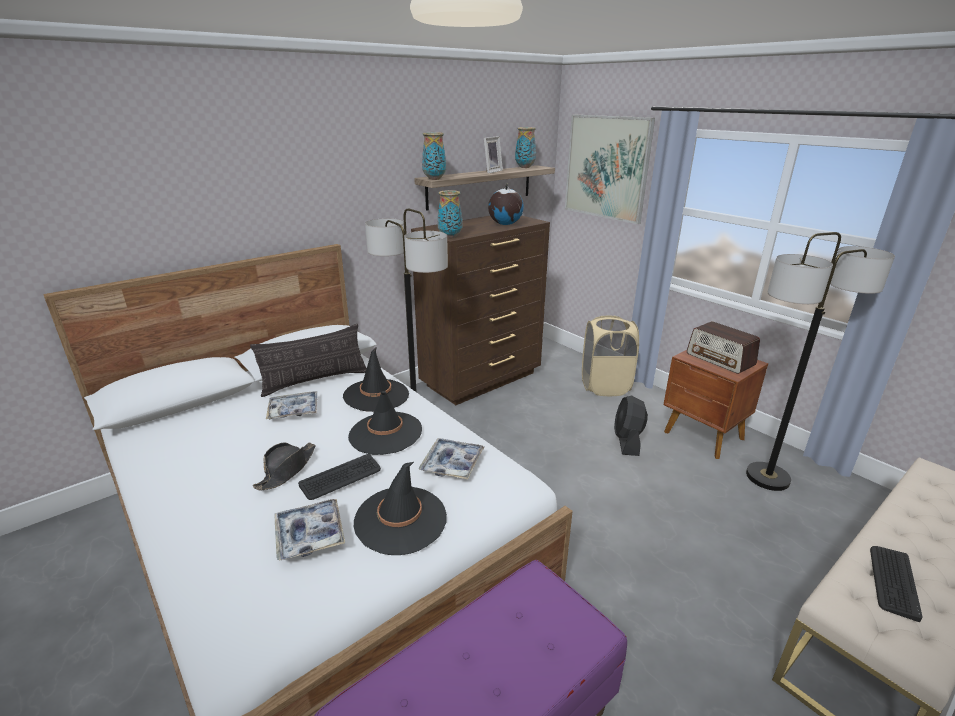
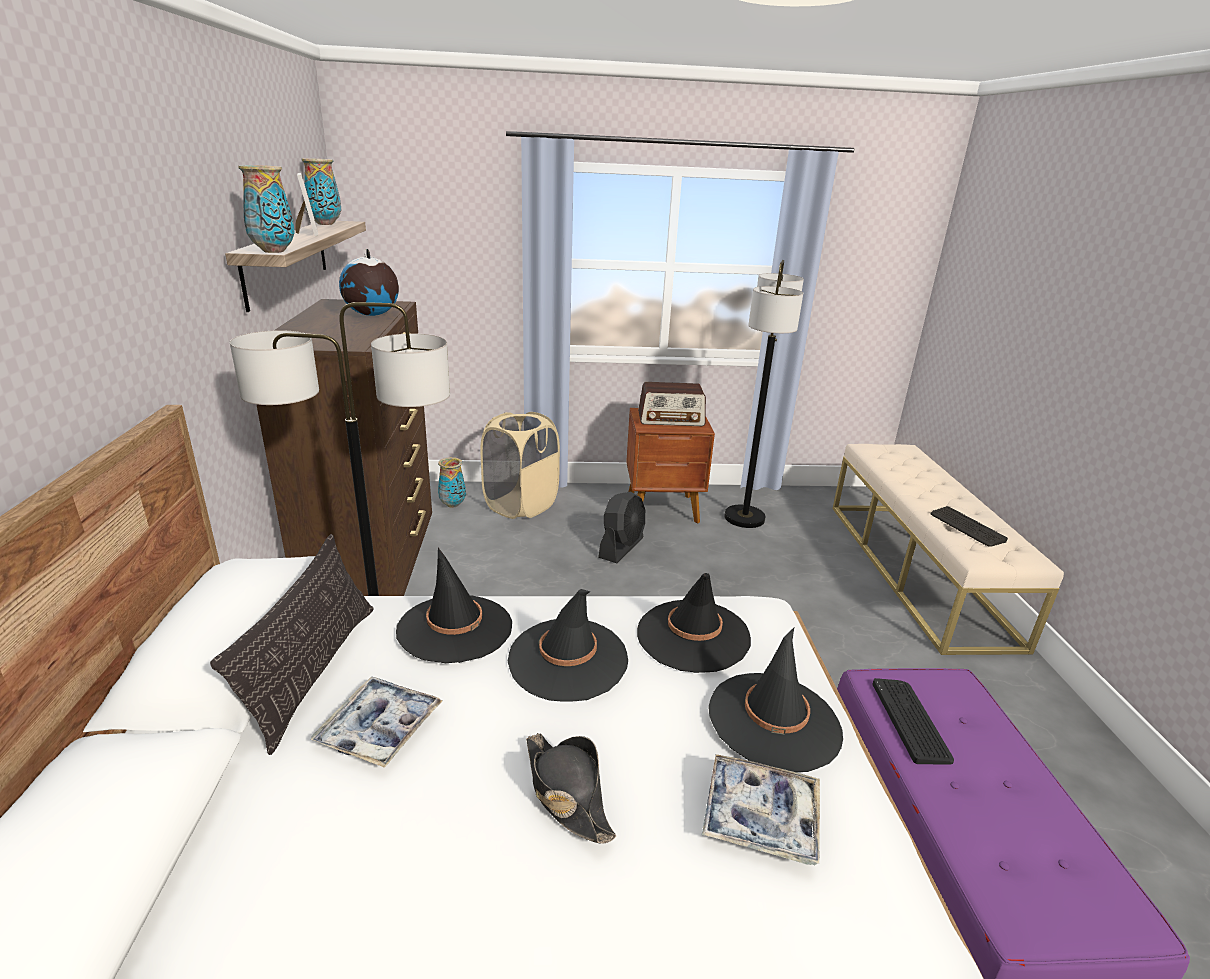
camera: 55 degrees left, 0 degrees up
keyboard [298,454,381,500] -> keyboard moved to [873,678,954,765]
tray [418,438,484,479] -> black hat [637,573,751,673]
vase [437,190,463,238] -> vase moved to [438,457,466,508]
picture [565,115,655,224] -> none
black fan [614,395,648,456] -> black fan turned 105 degrees counterclockwise [598,492,645,563]

